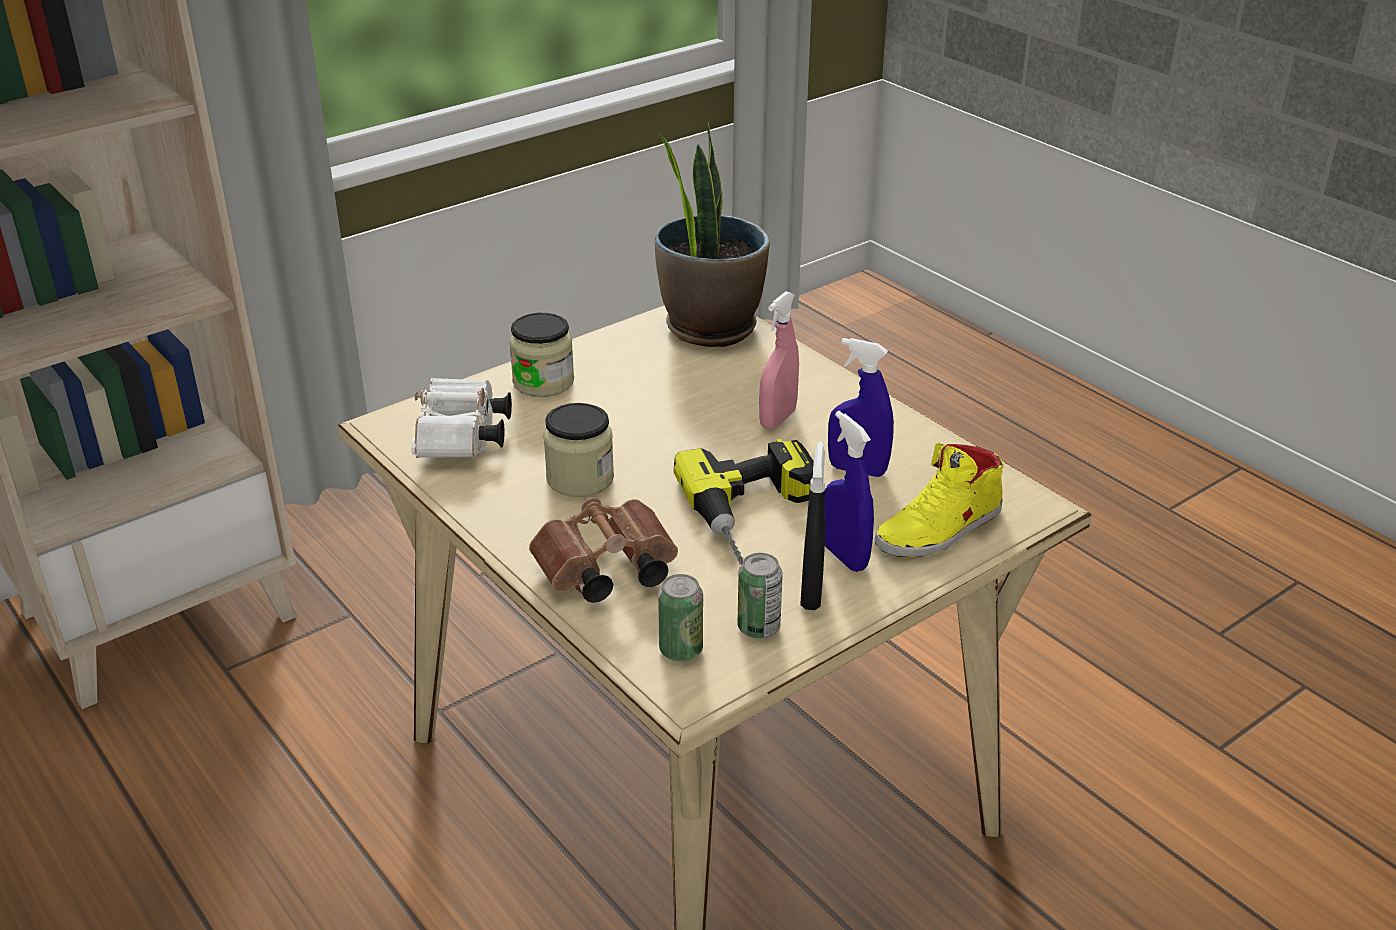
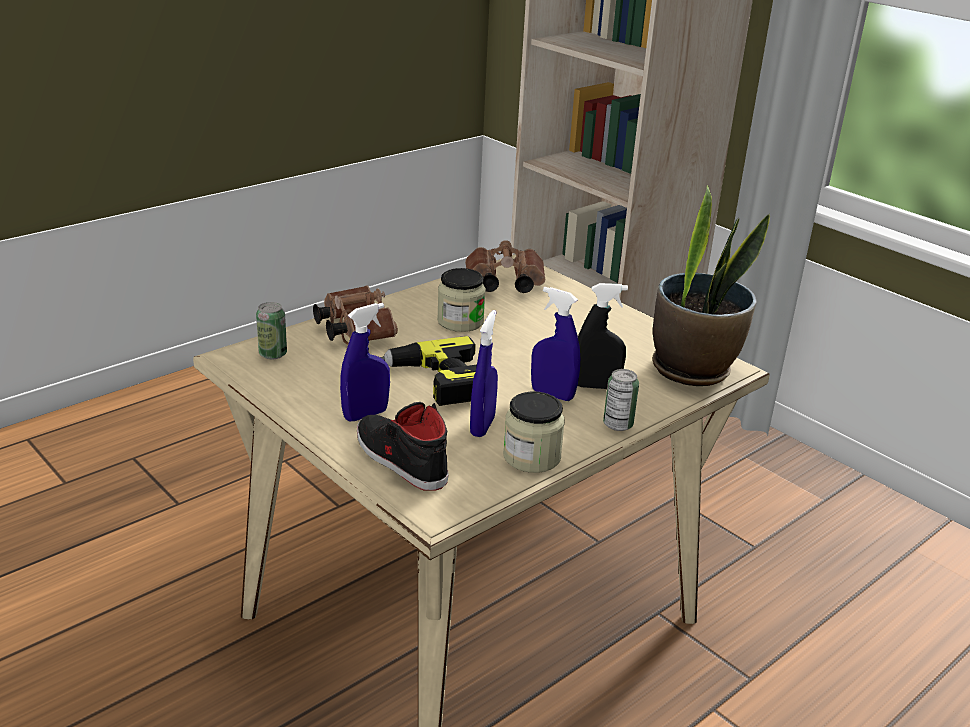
camera: 85 degrees right, 5 degrees down
white binoculars [411,378,512,458] -> brown binoculars [465,240,545,293]
jar [509,313,574,397] -> jar moved to [503,391,565,473]
can [737,553,783,638] -> can moved to [603,369,639,431]
pink spray bottle [759,291,799,430] -> blue spray bottle [531,287,580,401]
black spray bottle [800,441,826,610] -> black spray bottle moved to [578,283,628,389]
yellow shoe [875,443,1003,557] -> black shoe [357,402,449,491]

